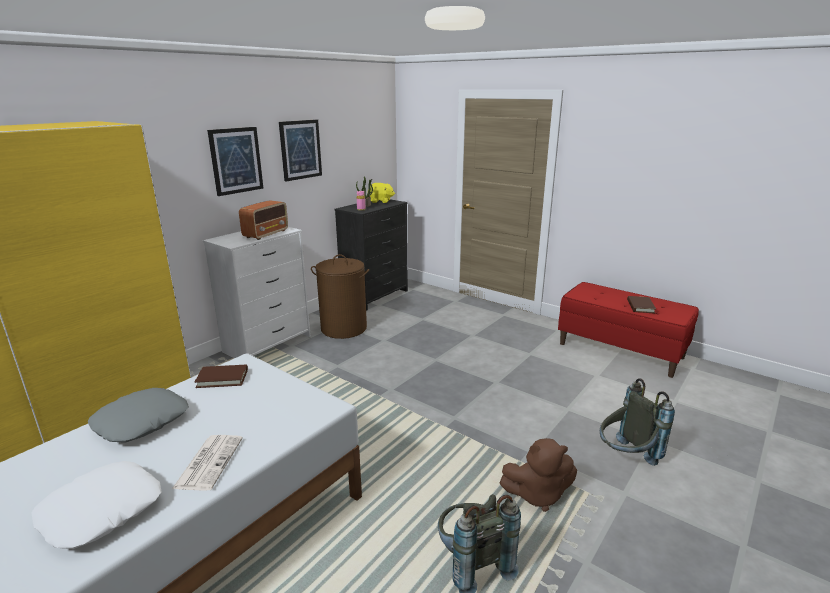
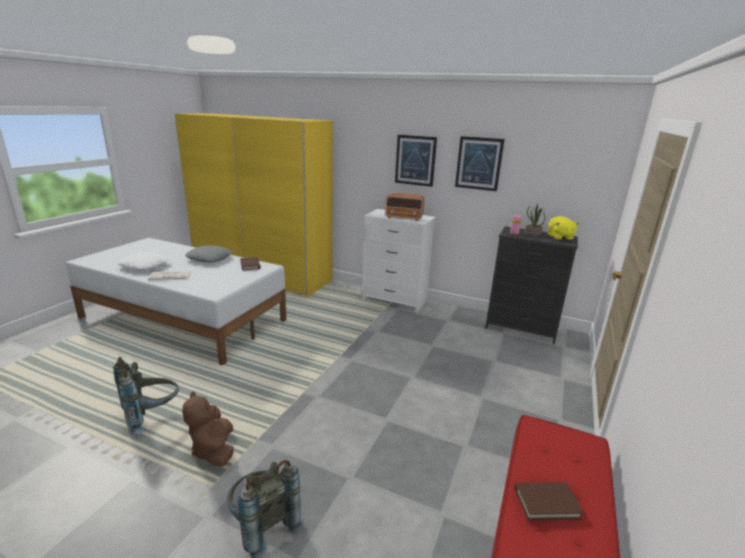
camera: 75 degrees right, 0 degrees up
brown laundry basket [311,254,369,339] -> none

